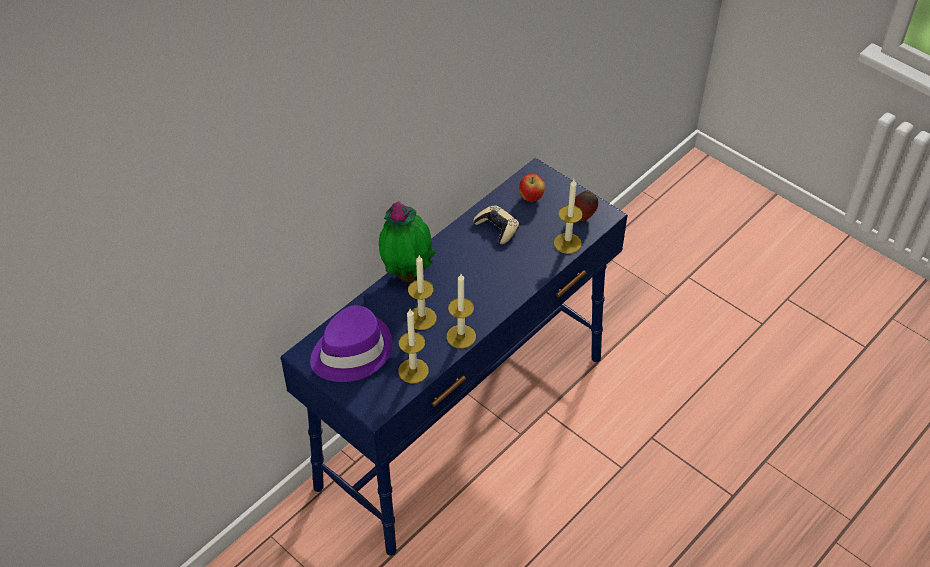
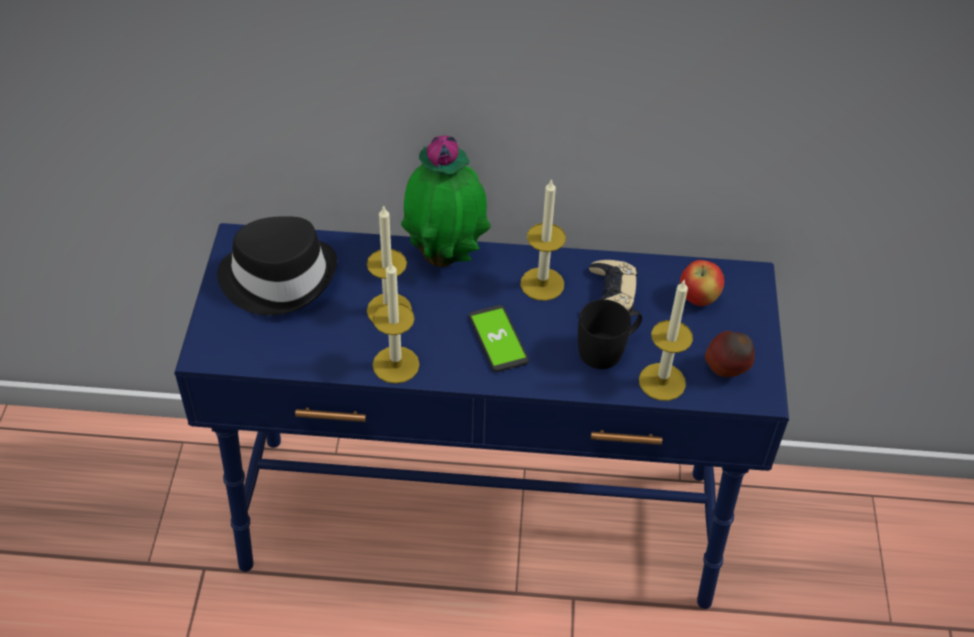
camera: 50 degrees right, 0 degrees up
purple hat [310,305,392,382] -> black hat [217,216,337,316]
candle [398,309,429,383] -> candle moved to [520,179,566,301]
none -> phone [468,305,529,372]
none -> black mug [578,299,642,369]

